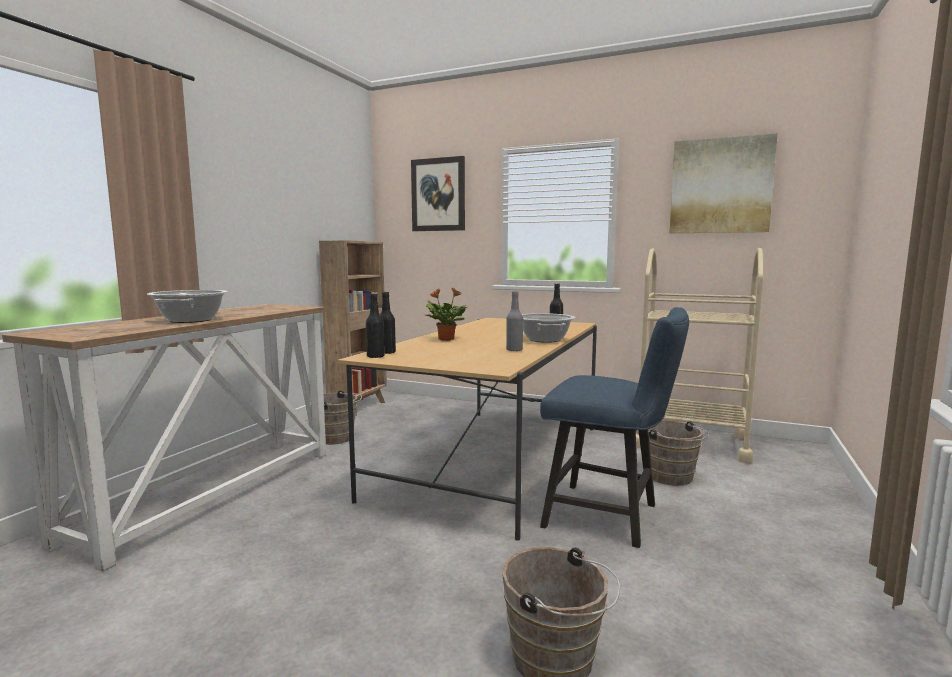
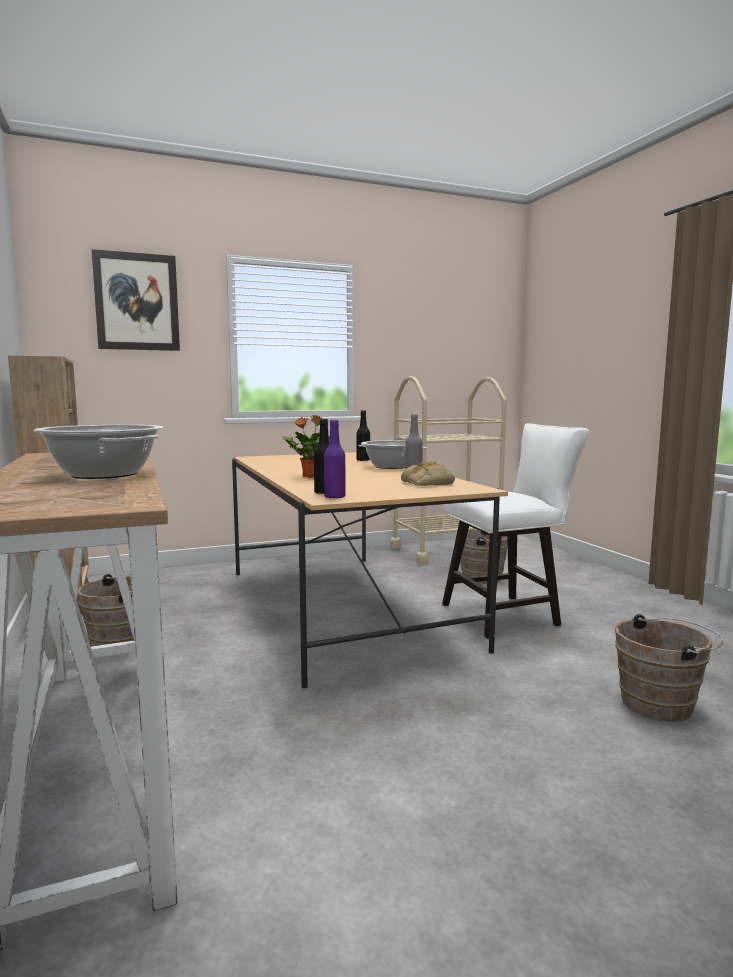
camera: 45 degrees left, 0 degrees up
black bottle [366,293,385,358] -> purple bottle [324,420,346,499]
blue chair [540,307,689,548] -> white chair [442,423,589,639]
picture [669,133,778,233] -> none
none -> bread [401,461,455,486]

